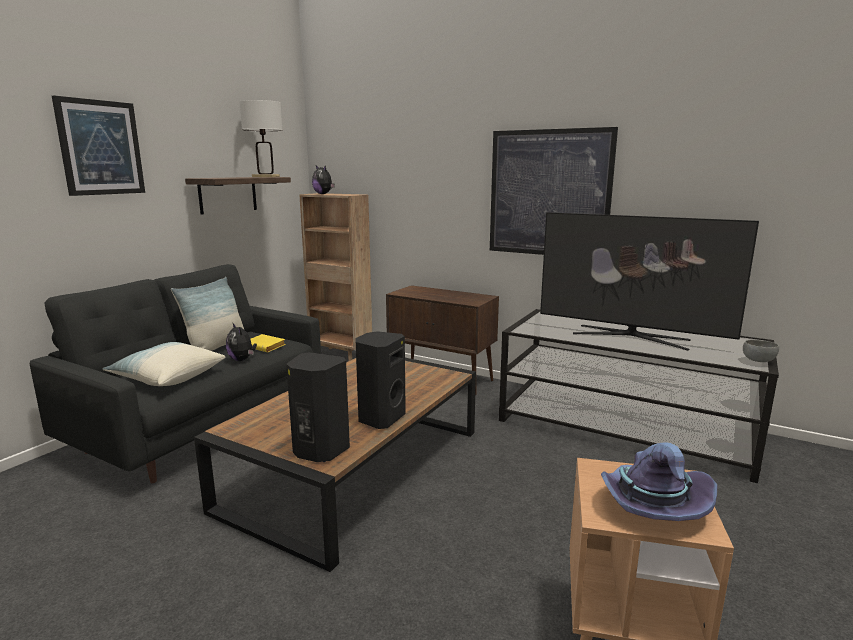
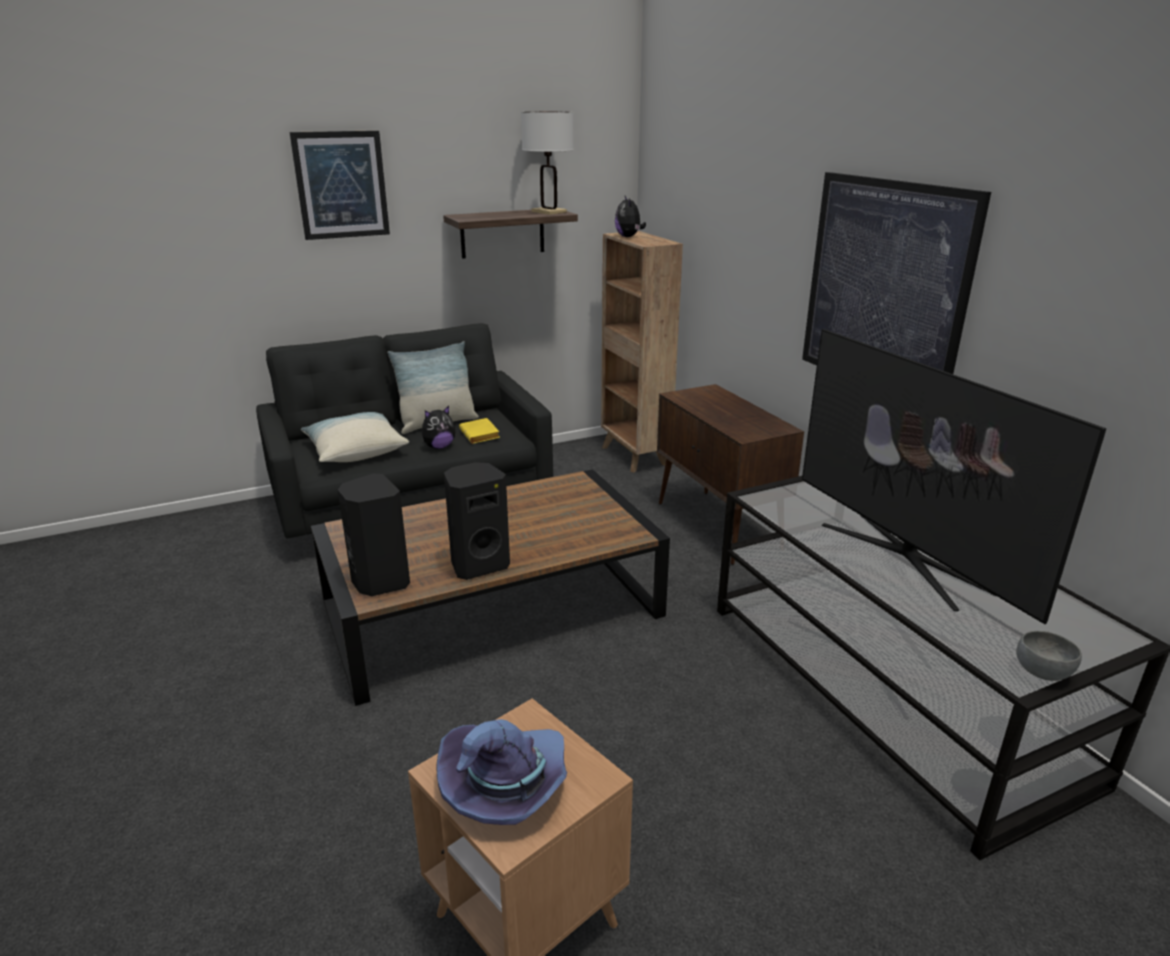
camera: 35 degrees right, 10 degrees up
plush toy [226,322,257,361] -> plush toy turned 120 degrees counterclockwise [422,406,456,449]

